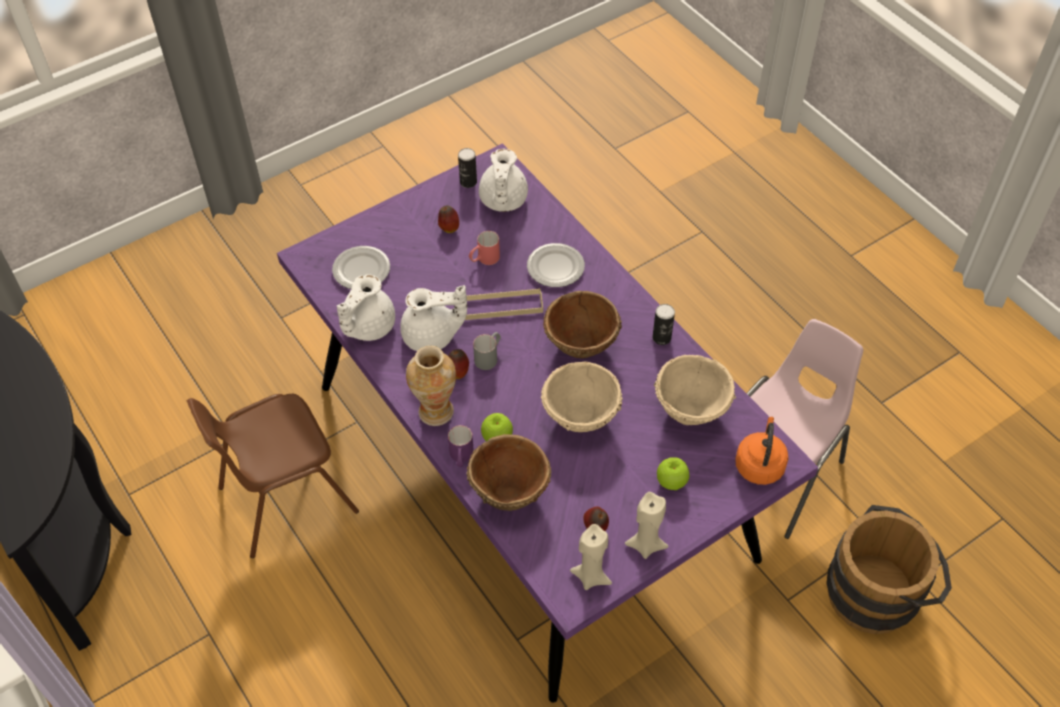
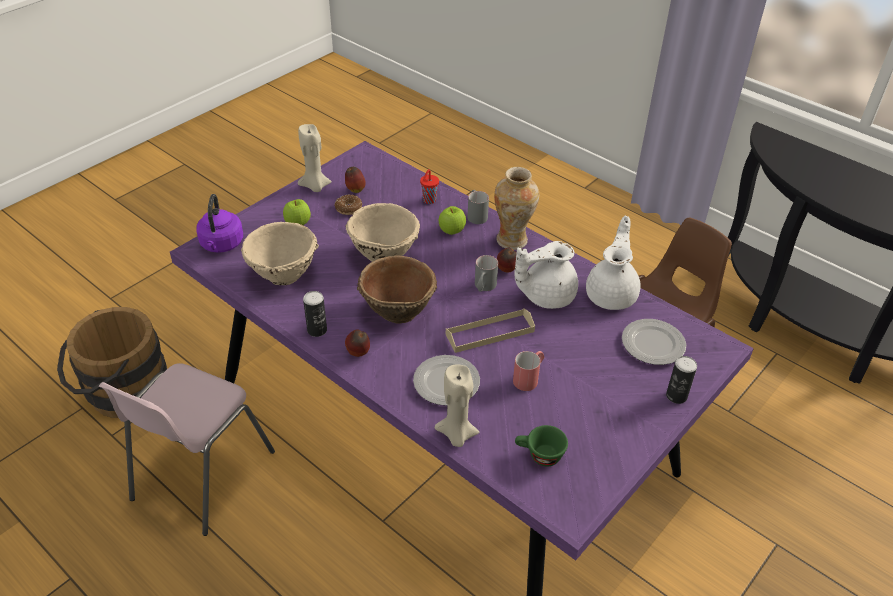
camera: 165 degrees right, 10 degrees down
apple [438,205,459,233] -> apple moved to [345,329,370,357]
purple mug [448,425,474,467] -> grey mug [468,190,489,224]
can [458,148,477,188] -> can moved to [666,356,697,404]
brown bowl [466,434,551,511] -> red cup [420,169,439,204]
white teapot [479,149,528,212] -> green cup [515,425,568,467]
beige candle [570,524,612,590] -> beige candle moved to [435,364,479,447]
orange kettle [735,417,788,485] -> purple kettle [197,194,243,253]
none -> donut [334,195,362,215]

